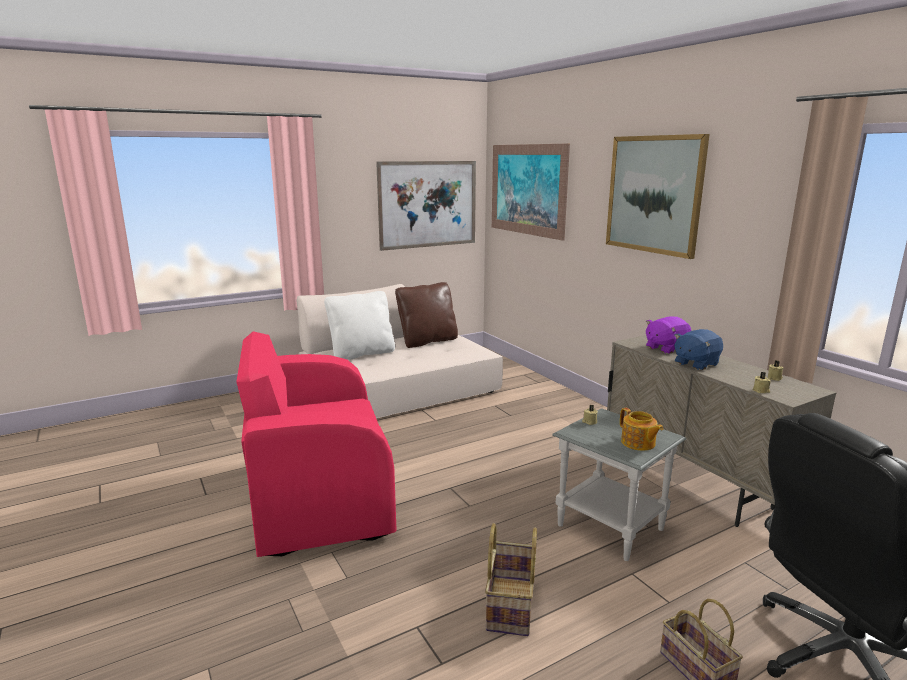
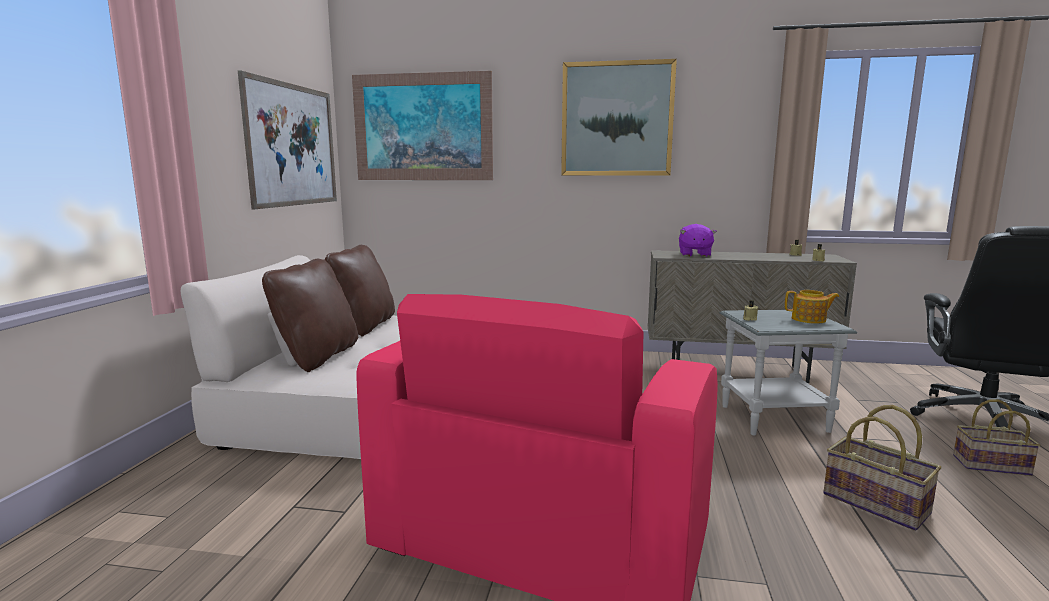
camera: 50 degrees left, 5 degrees down
white pillow [324,291,395,360] -> brown pillow [262,259,358,372]
blue plush toy [674,329,723,370] -> none

